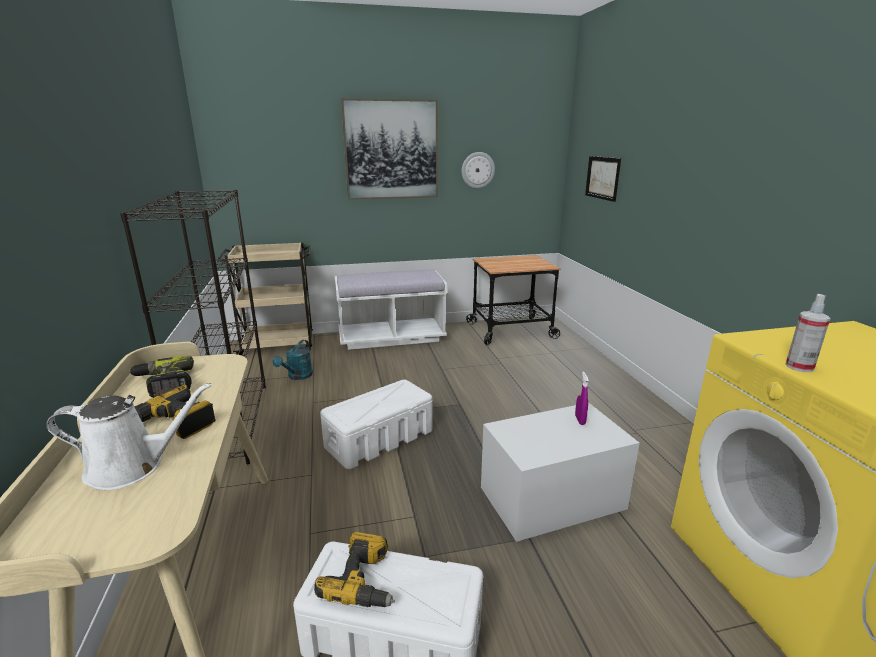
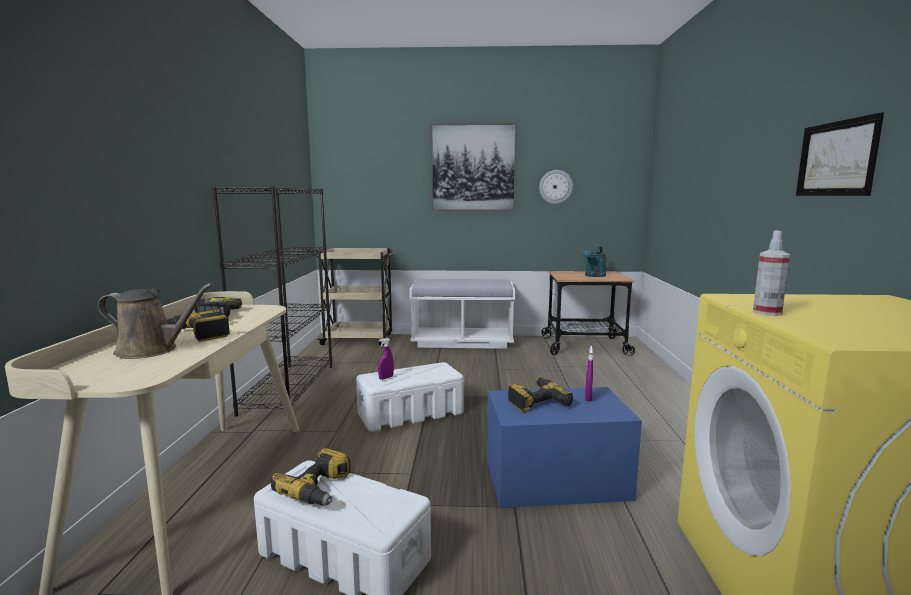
camera: 15 degrees right, 10 degrees down
white watering can [46,383,212,490] -> brown watering can [98,283,213,359]
turquoise watering can [273,340,313,380] -> turquoise watering can moved to [582,246,607,277]
white storage box [481,403,640,542] -> blue storage box [487,387,642,508]
picture [585,156,621,202] -> picture moved to [796,112,884,196]
none -> purple spray bottle [378,338,394,380]
none -> power drill [508,378,573,412]

